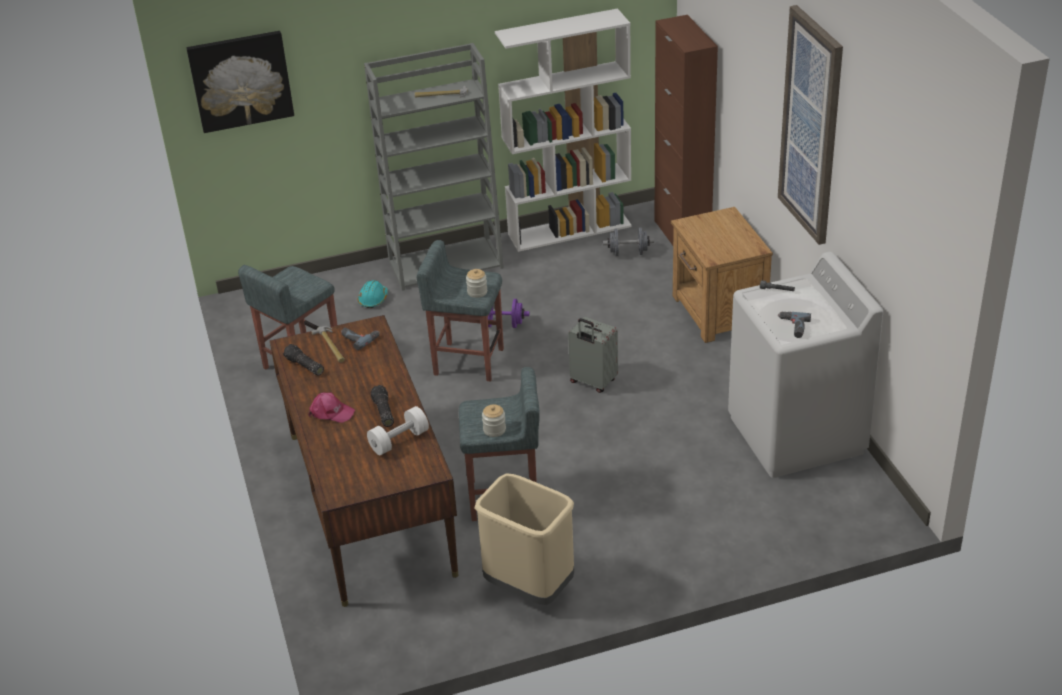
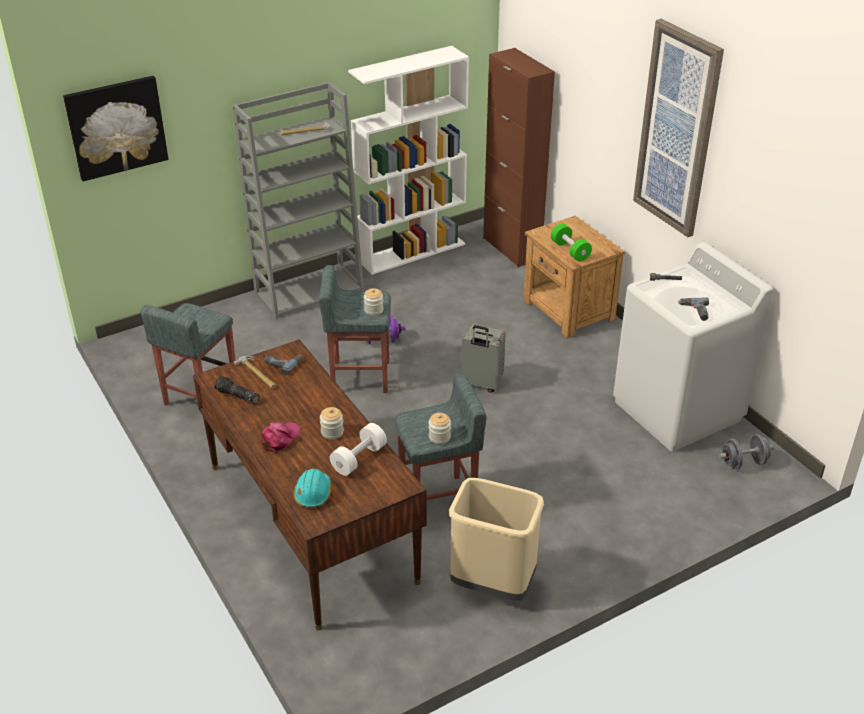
camera: 15 degrees left, 0 degrees up
pink cap [308,393,355,423] -> pink cap turned 60 degrees counterclockwise [261,422,301,453]
turquoise hard hat [357,280,388,308] -> turquoise hard hat moved to [293,469,331,508]
flashlight [371,385,394,427] -> jar [320,407,344,440]
grey dumbbell [603,227,654,256] -> grey dumbbell moved to [719,434,774,470]
none -> green dumbbell [551,223,592,261]

